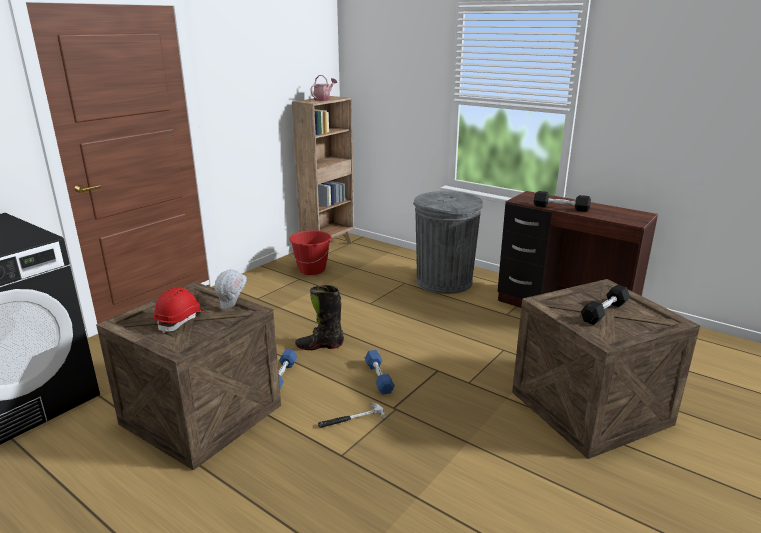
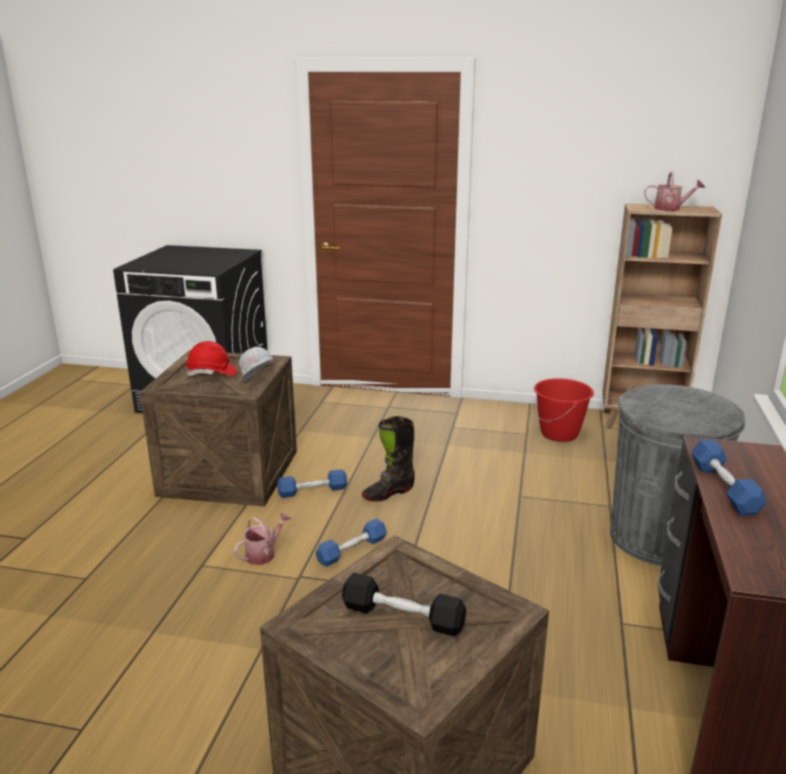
camera: 65 degrees right, 0 degrees up
black boot [295,285,344,350] -> black boot turned 90 degrees counterclockwise [362,416,415,502]
hammer [318,402,386,428] -> watering can [234,512,291,565]
black dumbbell [534,191,591,212] -> blue dumbbell [691,440,767,516]

